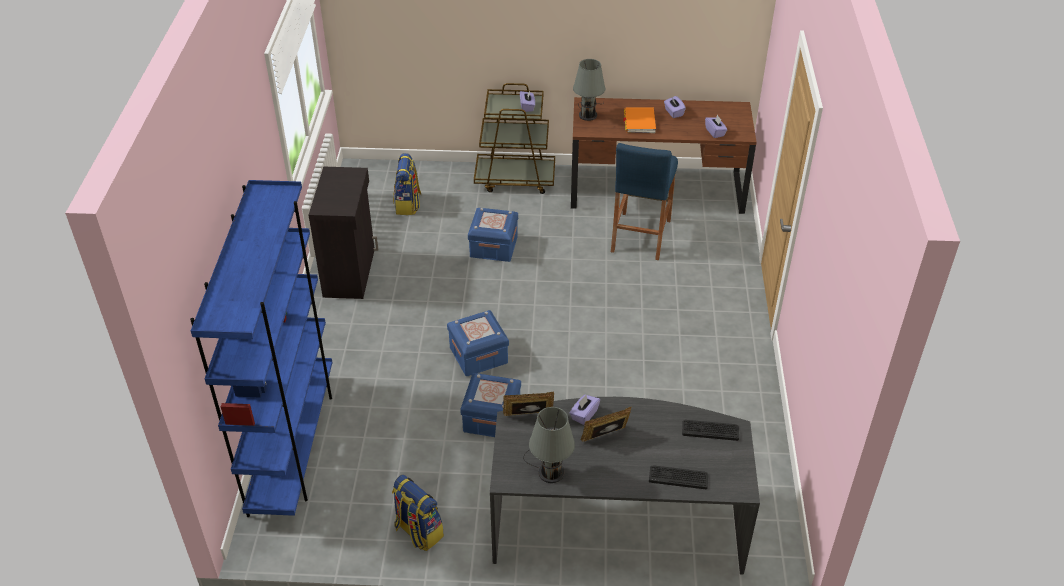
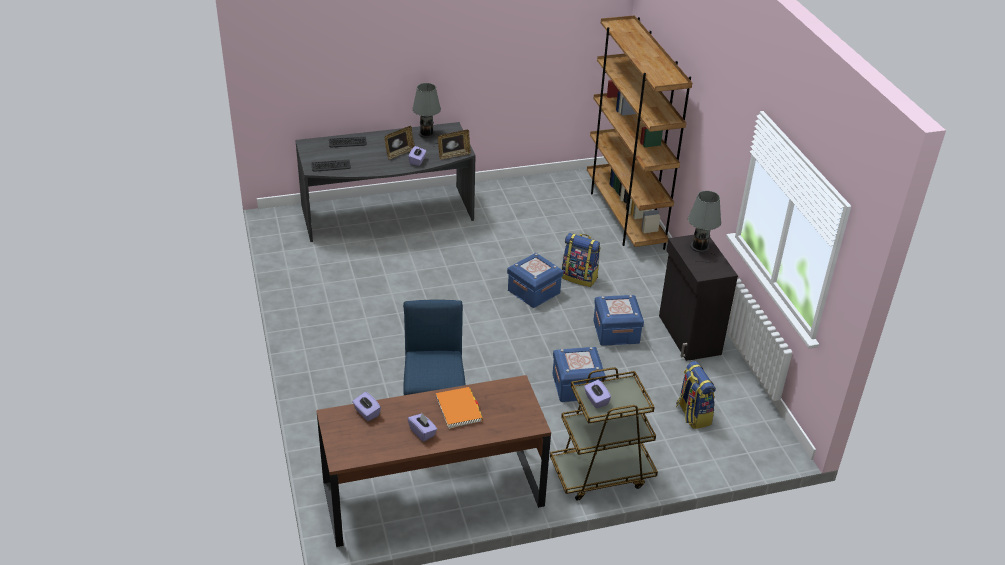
camera: 160 degrees right, 5 degrees down
blue bookcase [190,180,333,517] -> brown bookcase [587,15,692,250]
backpack [392,475,444,551] -> backpack moved to [562,233,601,287]
blue storage box [460,373,521,437] -> blue storage box moved to [593,295,644,346]
grey table lamp [573,59,605,121] -> grey table lamp moved to [688,191,721,264]

